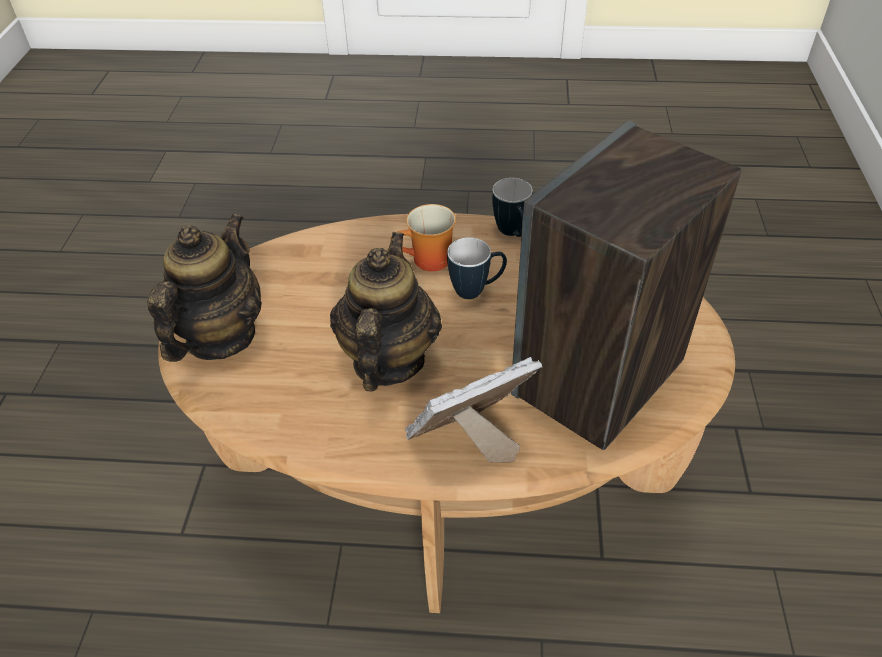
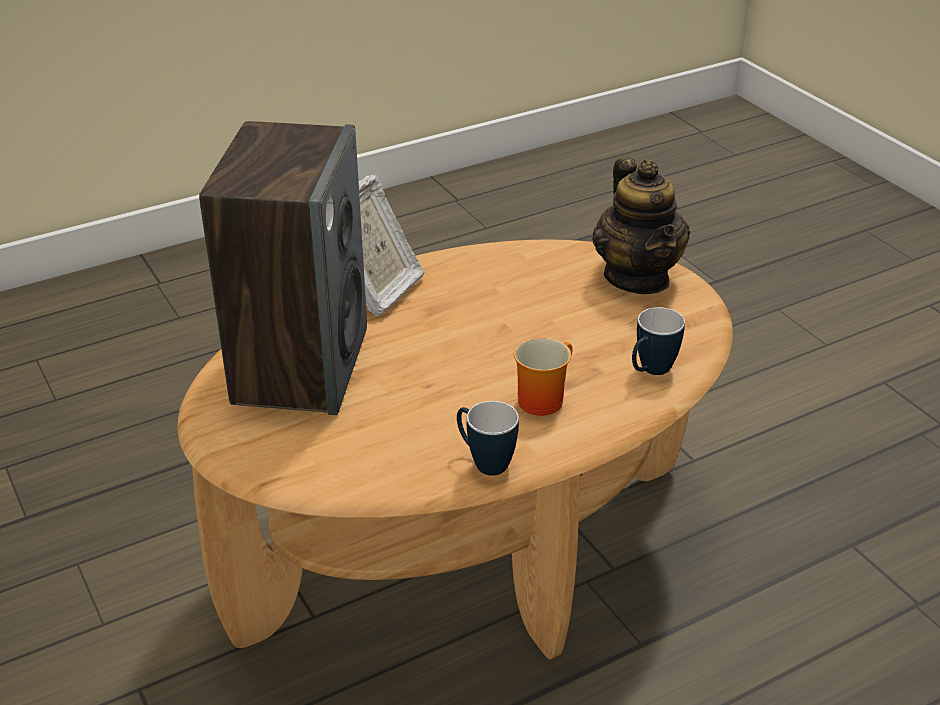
camera: 145 degrees right, 10 degrees down
teapot [330,232,442,392] -> none
mug [447,237,507,299] -> mug moved to [632,307,685,375]

